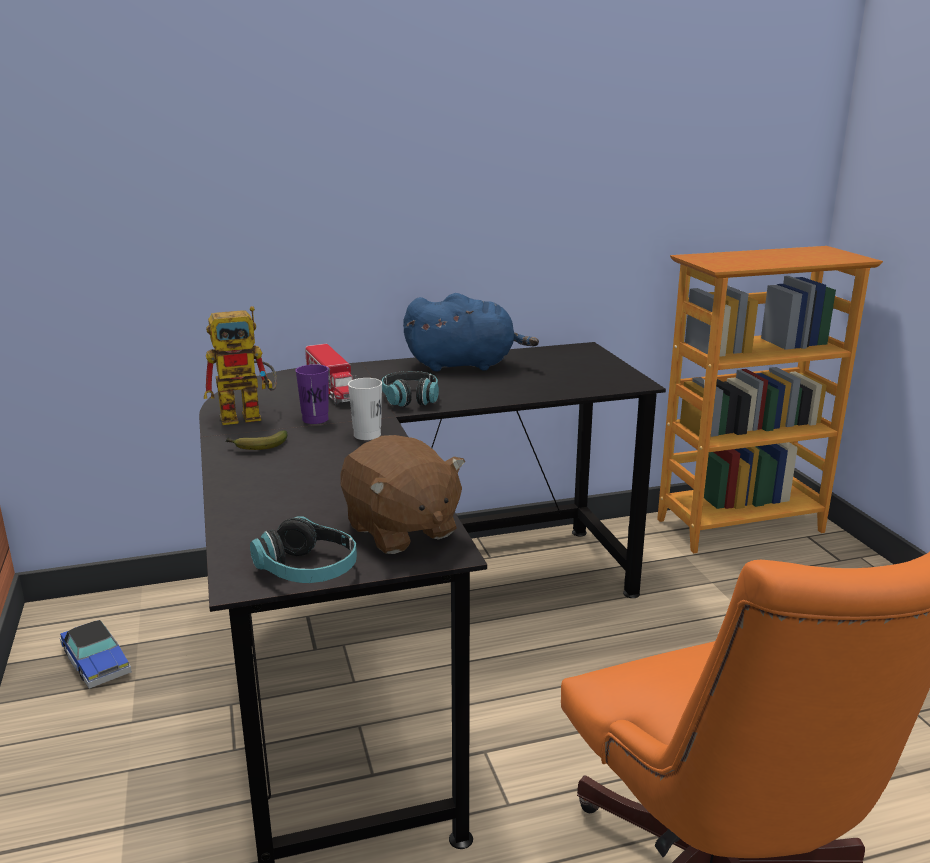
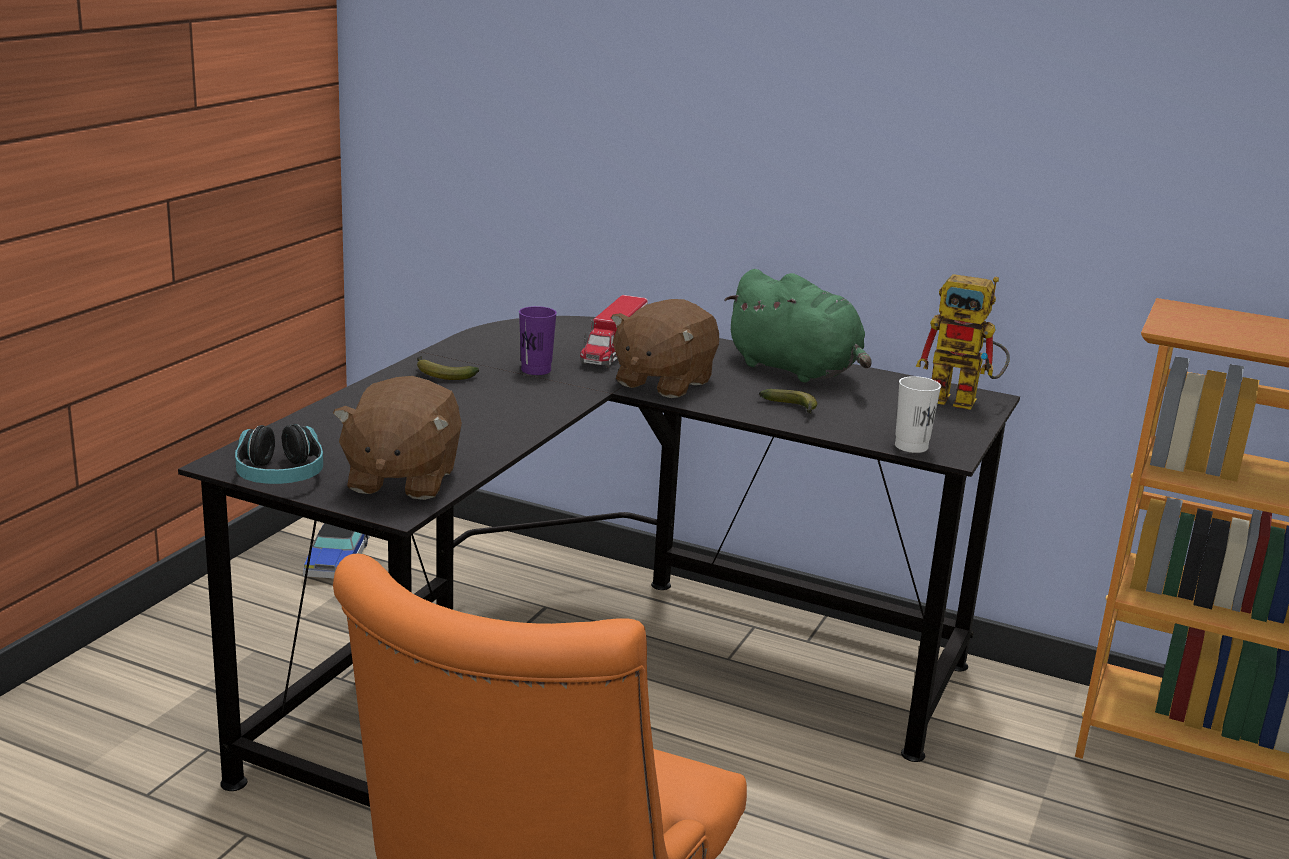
camera: 40 degrees right, 0 degrees up
toy robot [204,306,277,425] -> toy robot moved to [916,274,1010,410]
white cup [348,378,382,440] -> white cup moved to [895,376,941,453]
headphones [382,371,439,407] -> brown plush toy [611,299,719,398]
blue plush toy [403,293,539,371] -> green plush toy [724,269,872,382]
none -> banana [759,389,818,414]

